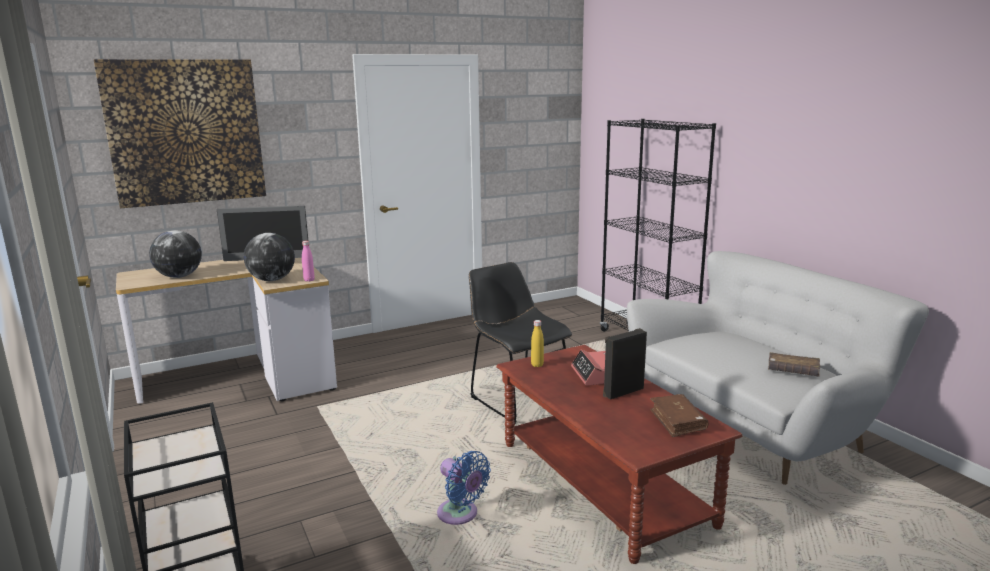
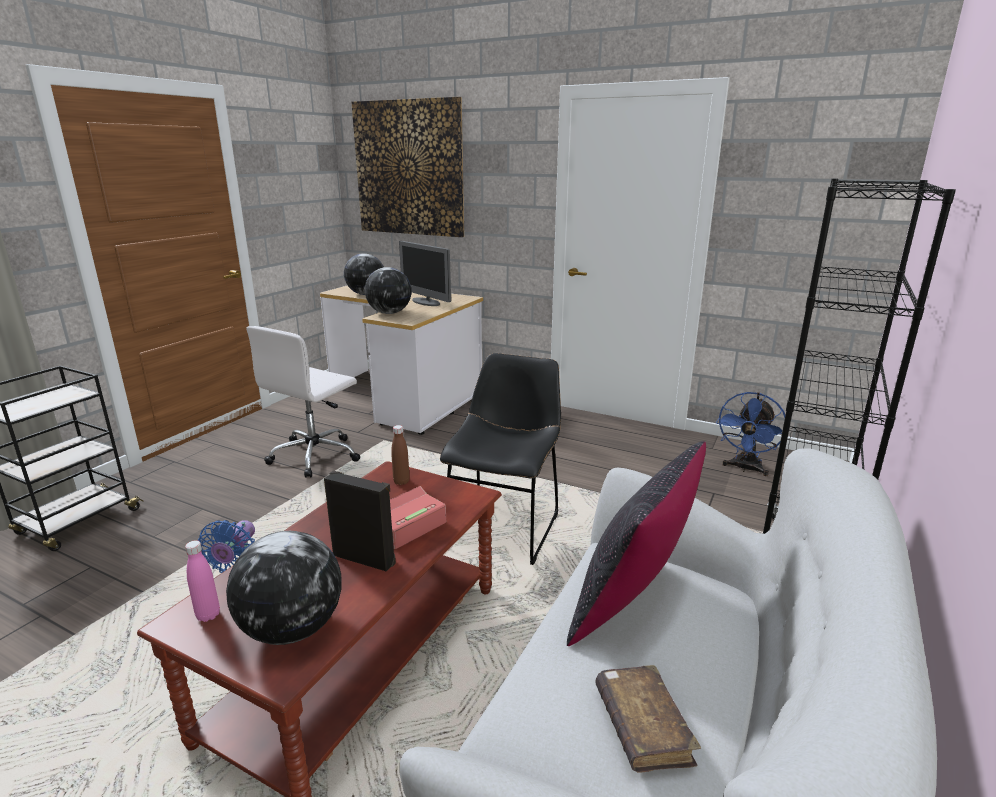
camera: 55 degrees right, 5 degrees up
pink bottle [302,241,315,282] -> pink bottle moved to [185,540,220,622]
yellow bottle [531,320,544,367] -> brown bottle [391,425,410,485]
brown book [650,394,708,437] -> globe [226,531,342,645]
none -> white office chair [246,326,360,478]
none -> black pillow [567,441,706,646]
none -> blue fan [716,392,785,476]

